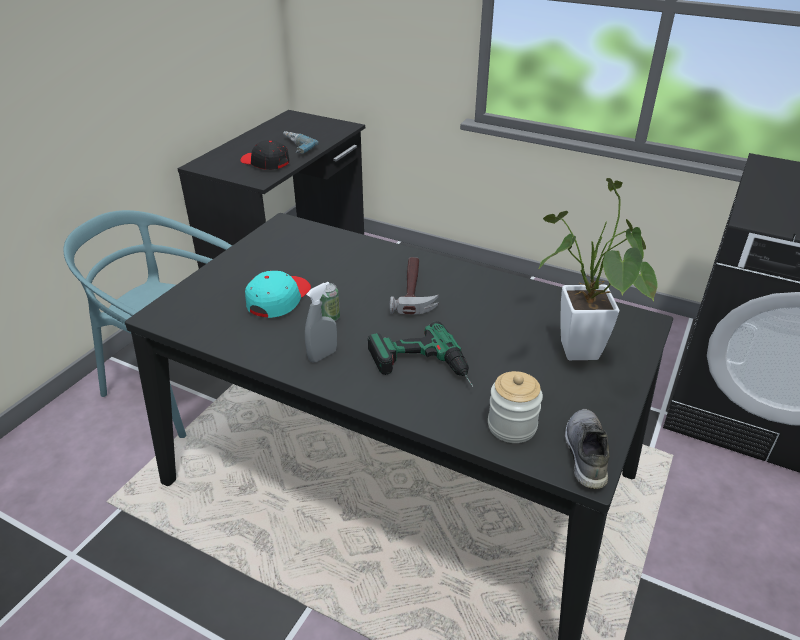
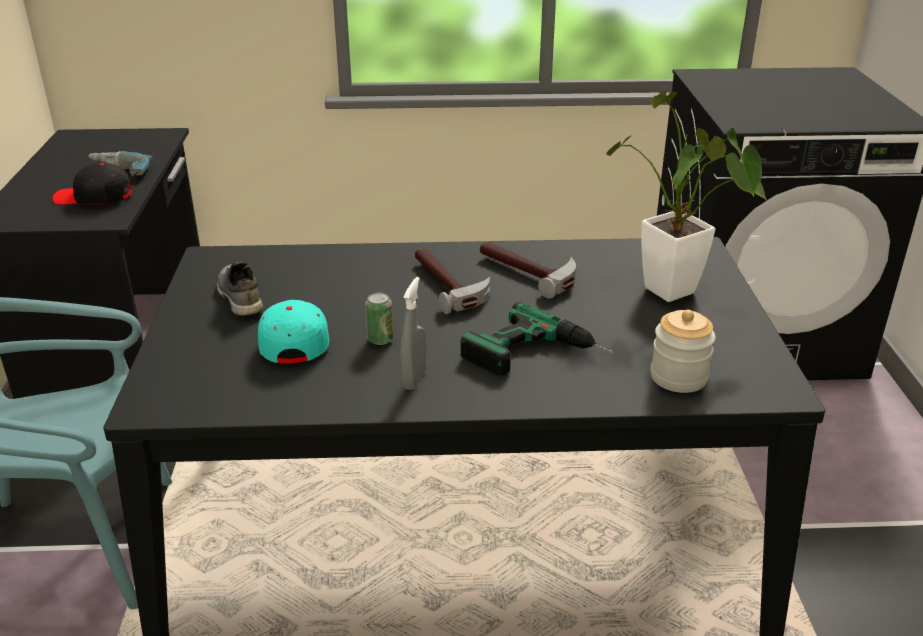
camera: 30 degrees left, 5 degrees down
grey shoe [565,409,610,489] -> grey shoe moved to [217,262,263,316]
none -> hammer [480,241,576,299]

